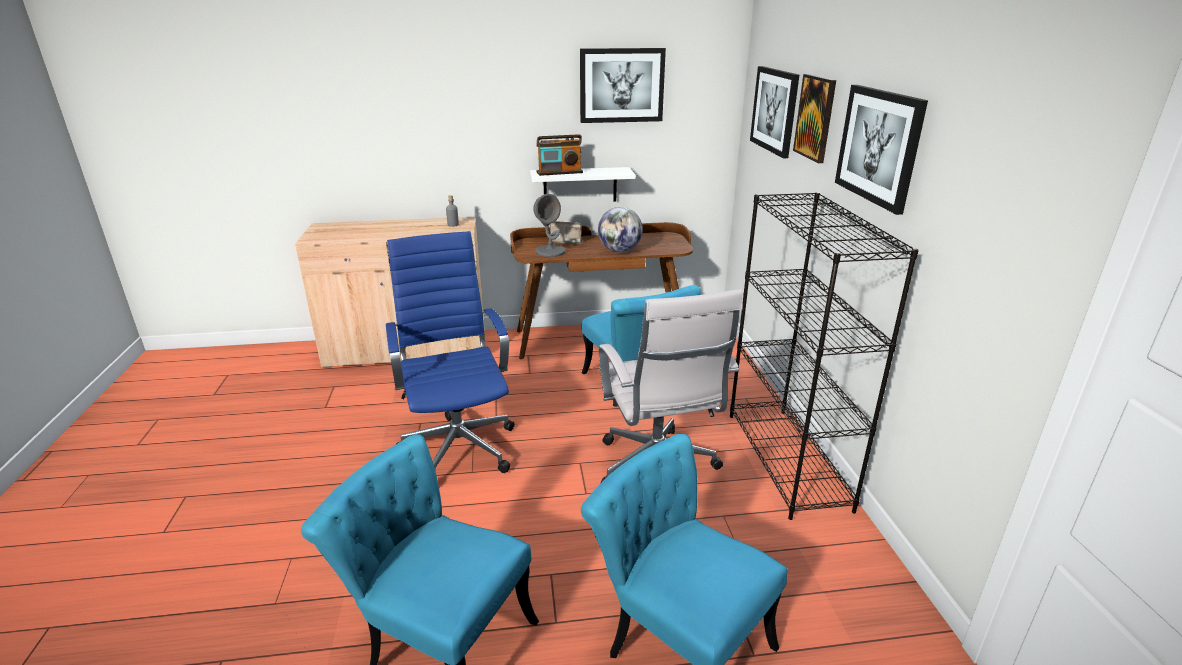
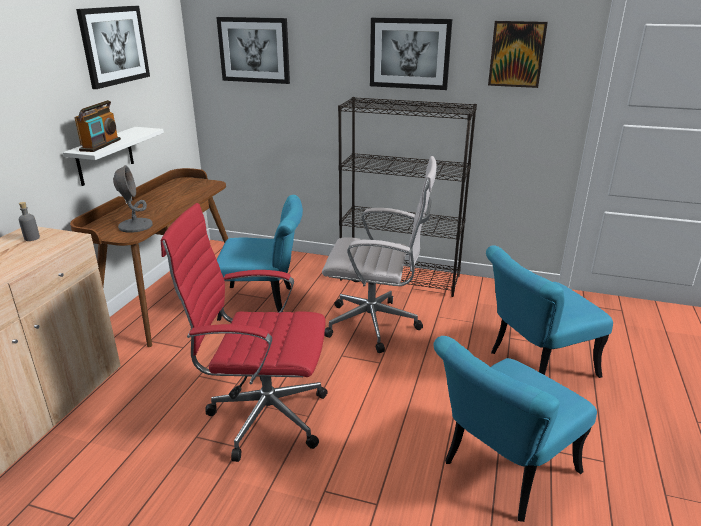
camera: 65 degrees left, 0 degrees up
blue office chair [386,231,515,473] -> red office chair [161,203,328,462]
radio [550,222,583,243] -> none
globe [598,207,643,252] -> none
picture [793,74,836,163] -> picture moved to [488,21,548,88]

